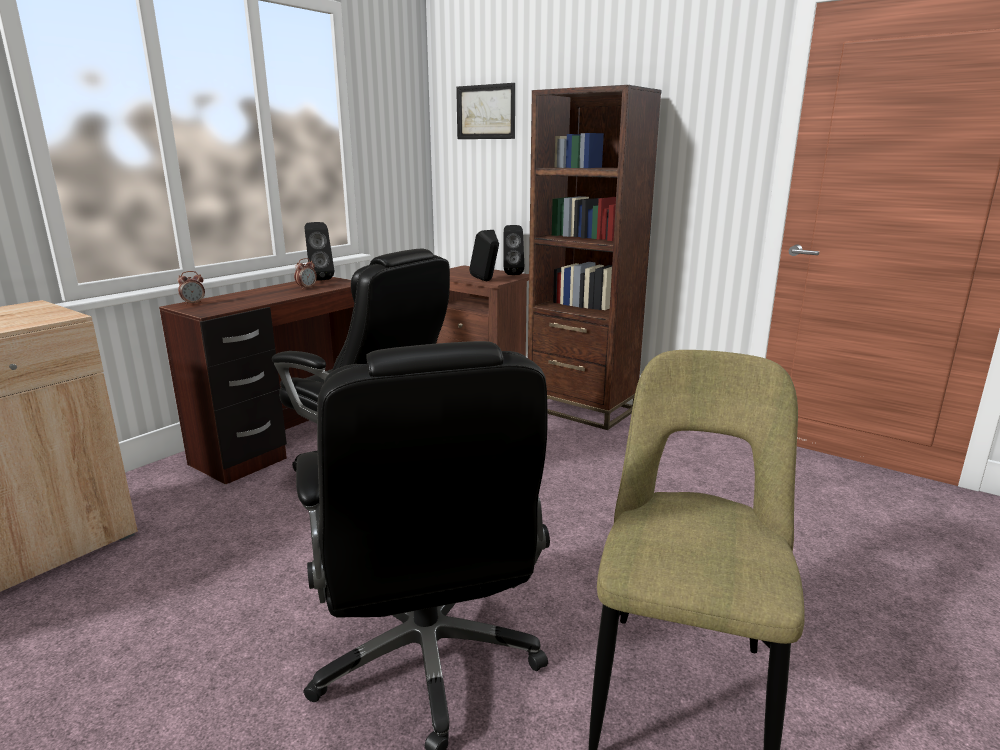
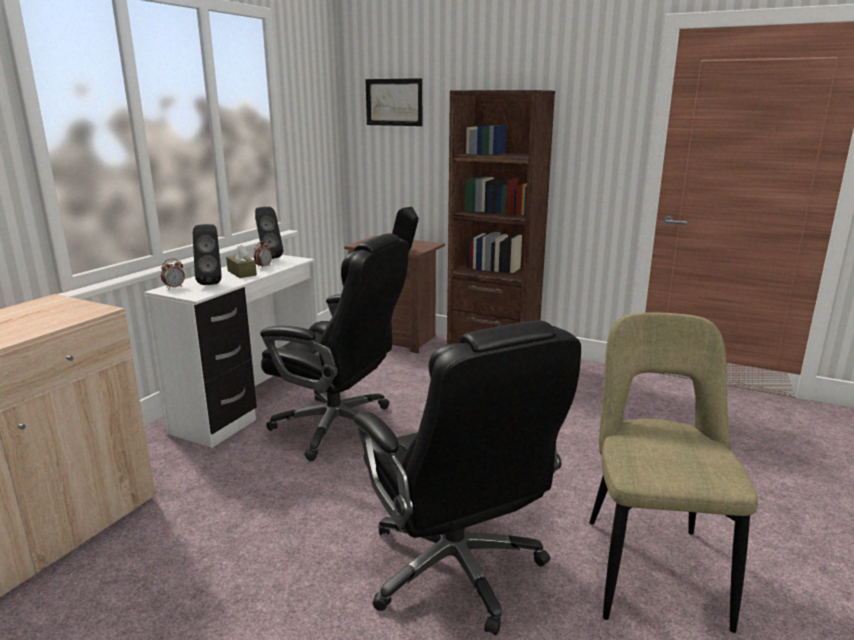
camera: 10 degrees left, 0 degrees up
brown desk [159,277,354,485] -> white desk [144,255,318,448]
black speaker [503,225,524,275] -> black speaker moved to [193,224,222,285]
none -> brown tissue box [226,245,257,278]

